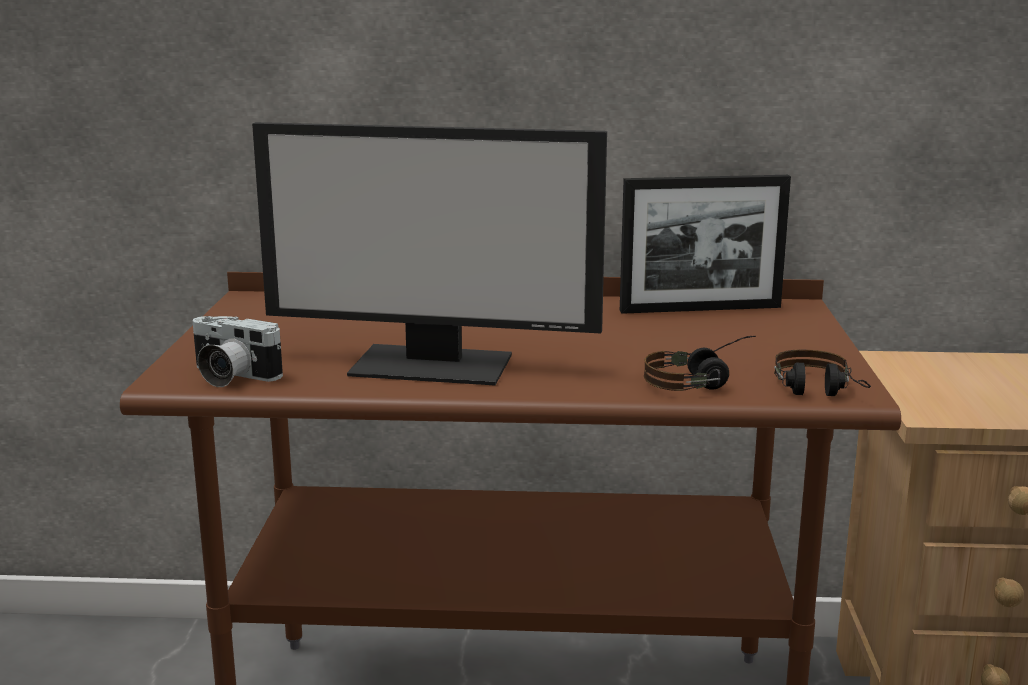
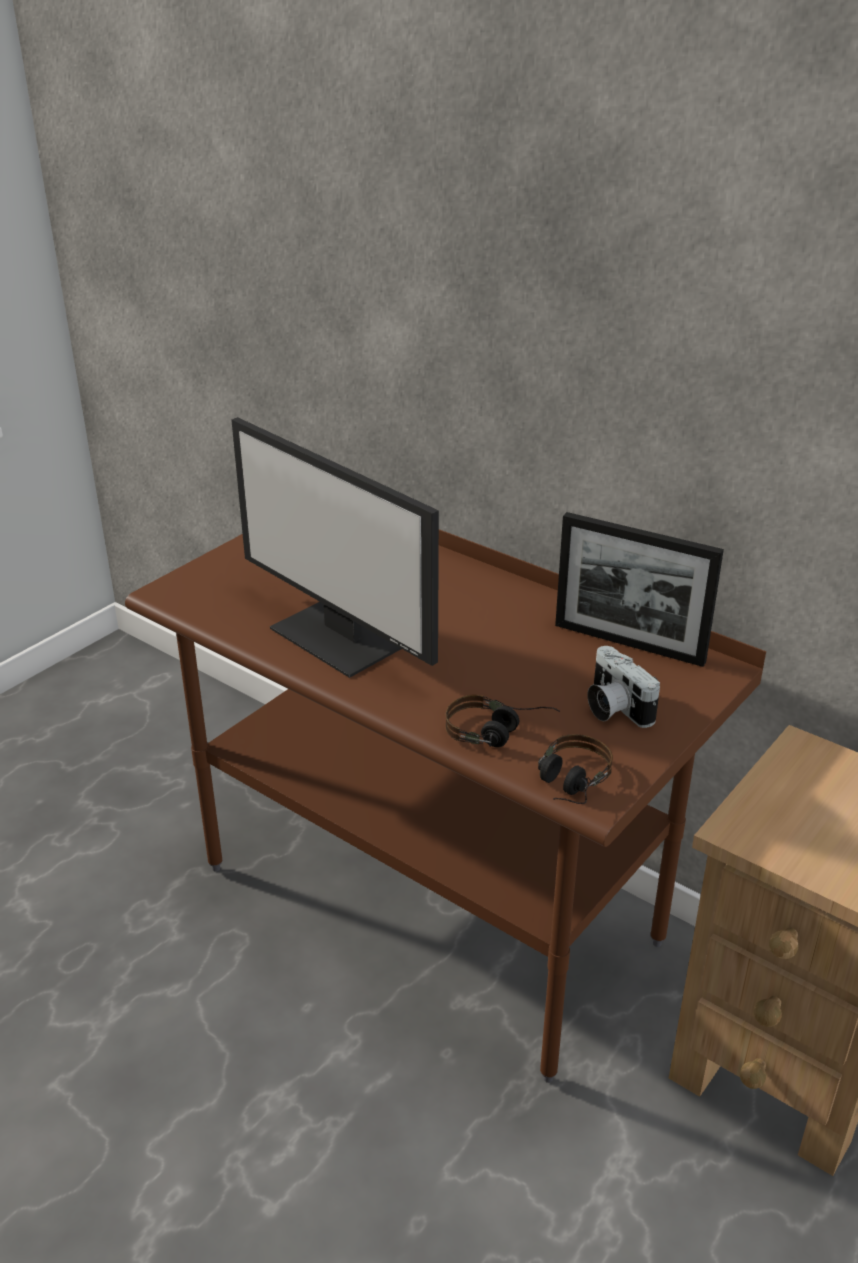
camera: 35 degrees right, 15 degrees up
camera [192,316,283,387] -> camera moved to [587,646,660,728]

